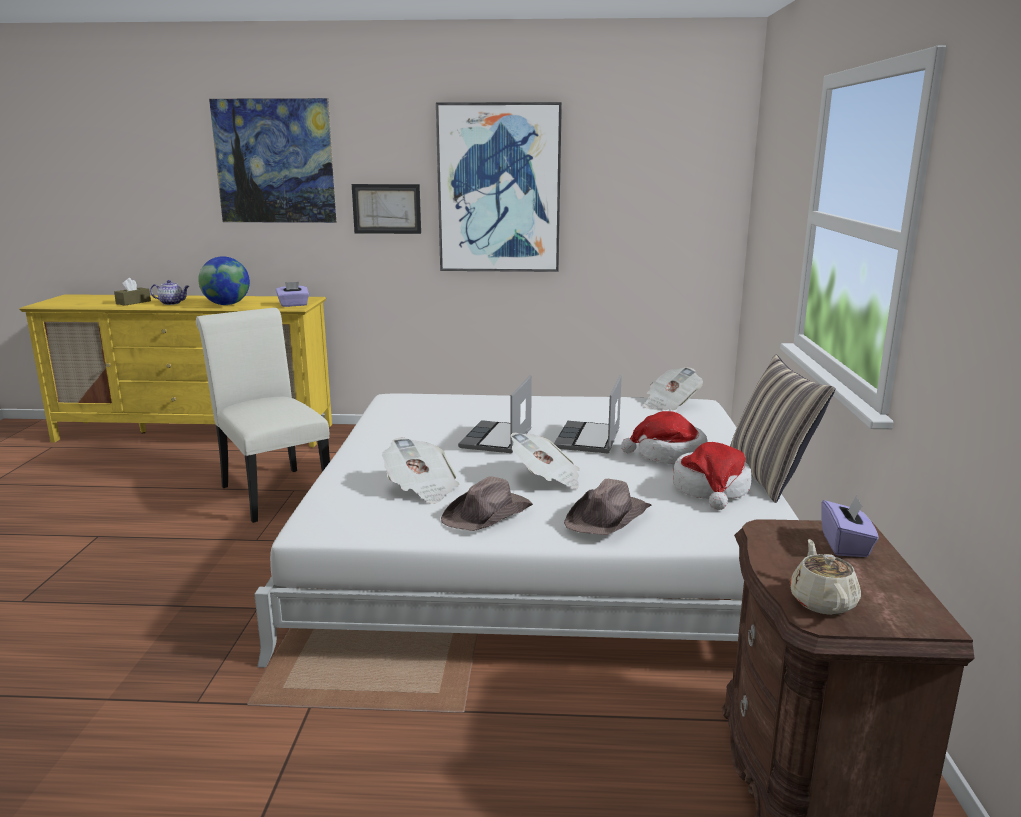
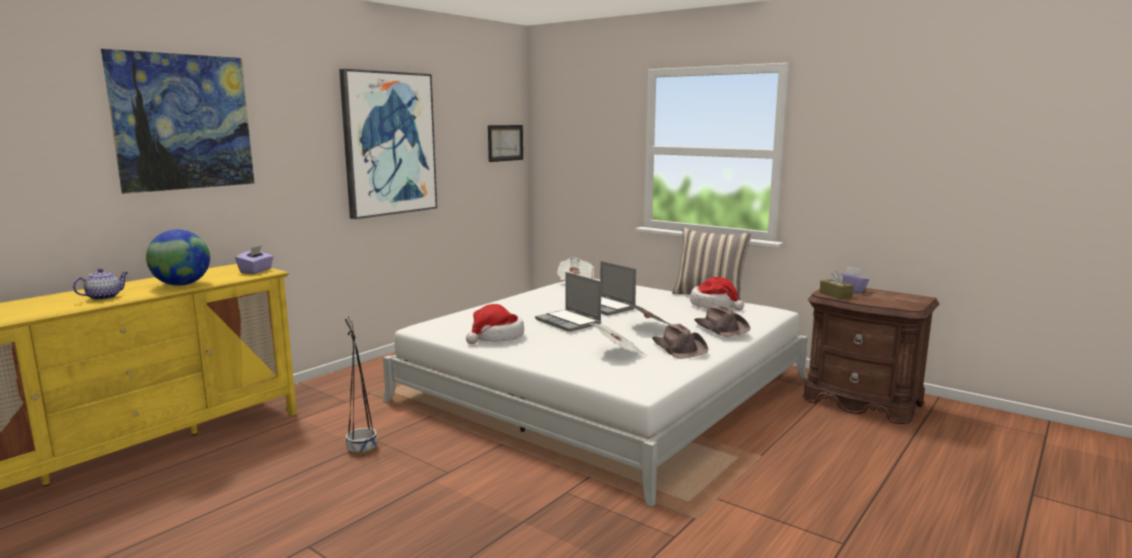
camera: 55 degrees left, 5 degrees down
brown tissue box [114,278,151,306] -> brown tissue box moved to [819,271,854,299]
white chair [196,308,330,523] -> black planter [345,316,377,454]
picture [352,184,421,234] -> picture moved to [488,125,523,162]
hat [621,411,707,464] -> hat moved to [466,304,524,344]
beige teapot [790,539,861,615] -> none

